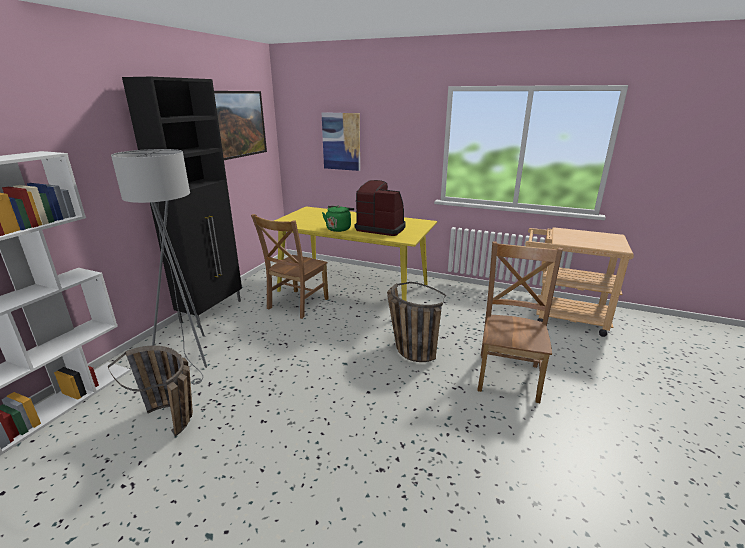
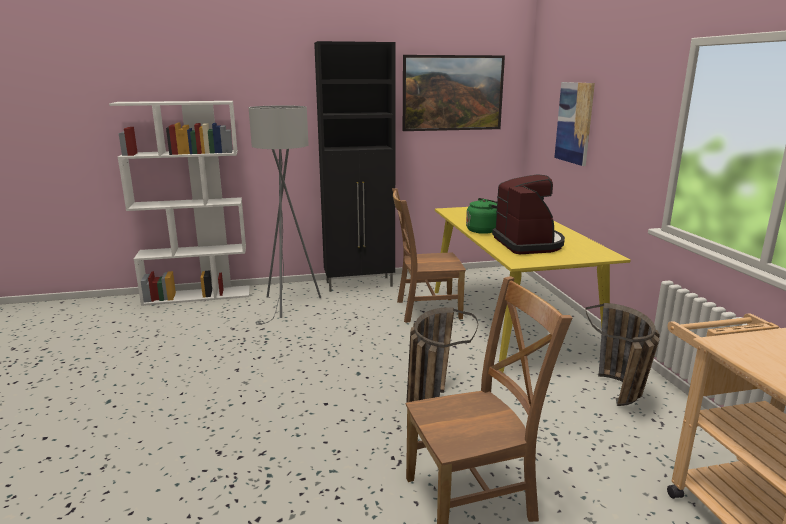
camera: 55 degrees right, 5 degrees down
basket [108,346,193,436] -> basket moved to [585,303,660,406]

